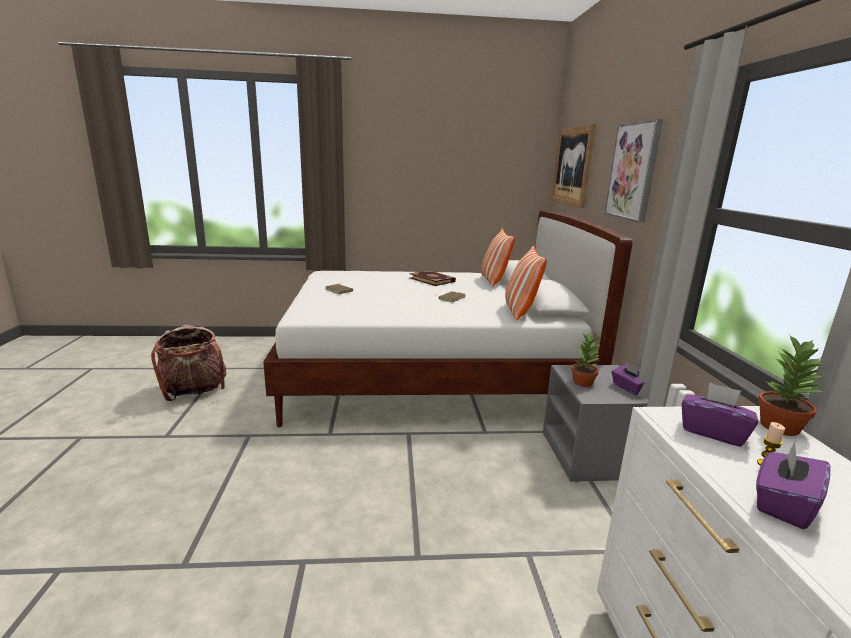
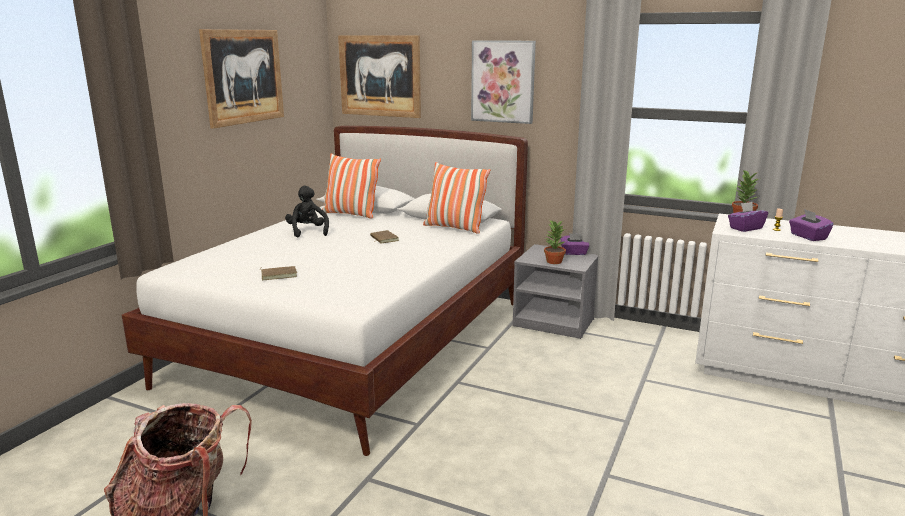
camera: 60 degrees left, 0 degrees up
book [409,270,456,286] -> black plush toy [285,186,329,238]
none -> picture [199,29,284,129]

